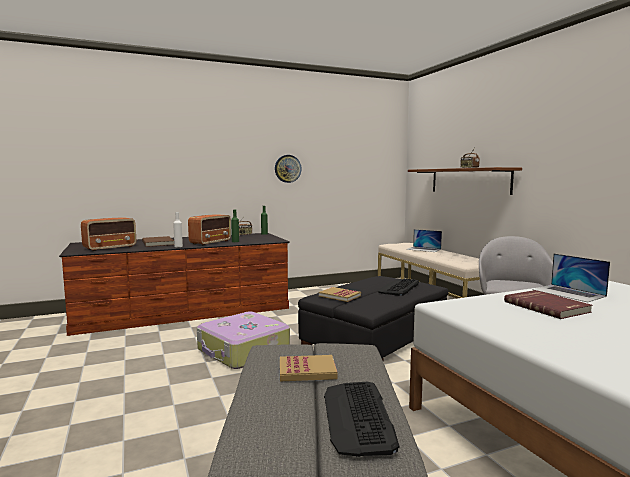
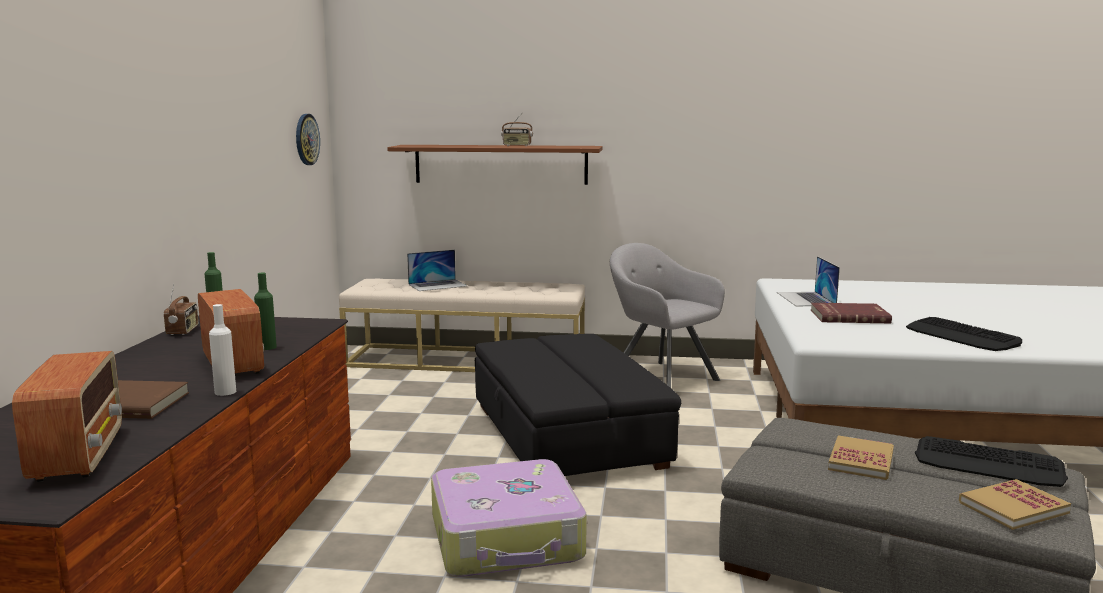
camera: 60 degrees left, 5 degrees up
wall clock [275,155,302,183] -> wall clock moved to [296,114,320,165]
book [319,287,361,302] -> book moved to [959,479,1071,530]
keyboard [378,279,419,296] -> keyboard moved to [906,317,1022,351]
laptop [532,254,610,302] -> laptop turned 90 degrees clockwise [777,256,840,306]

